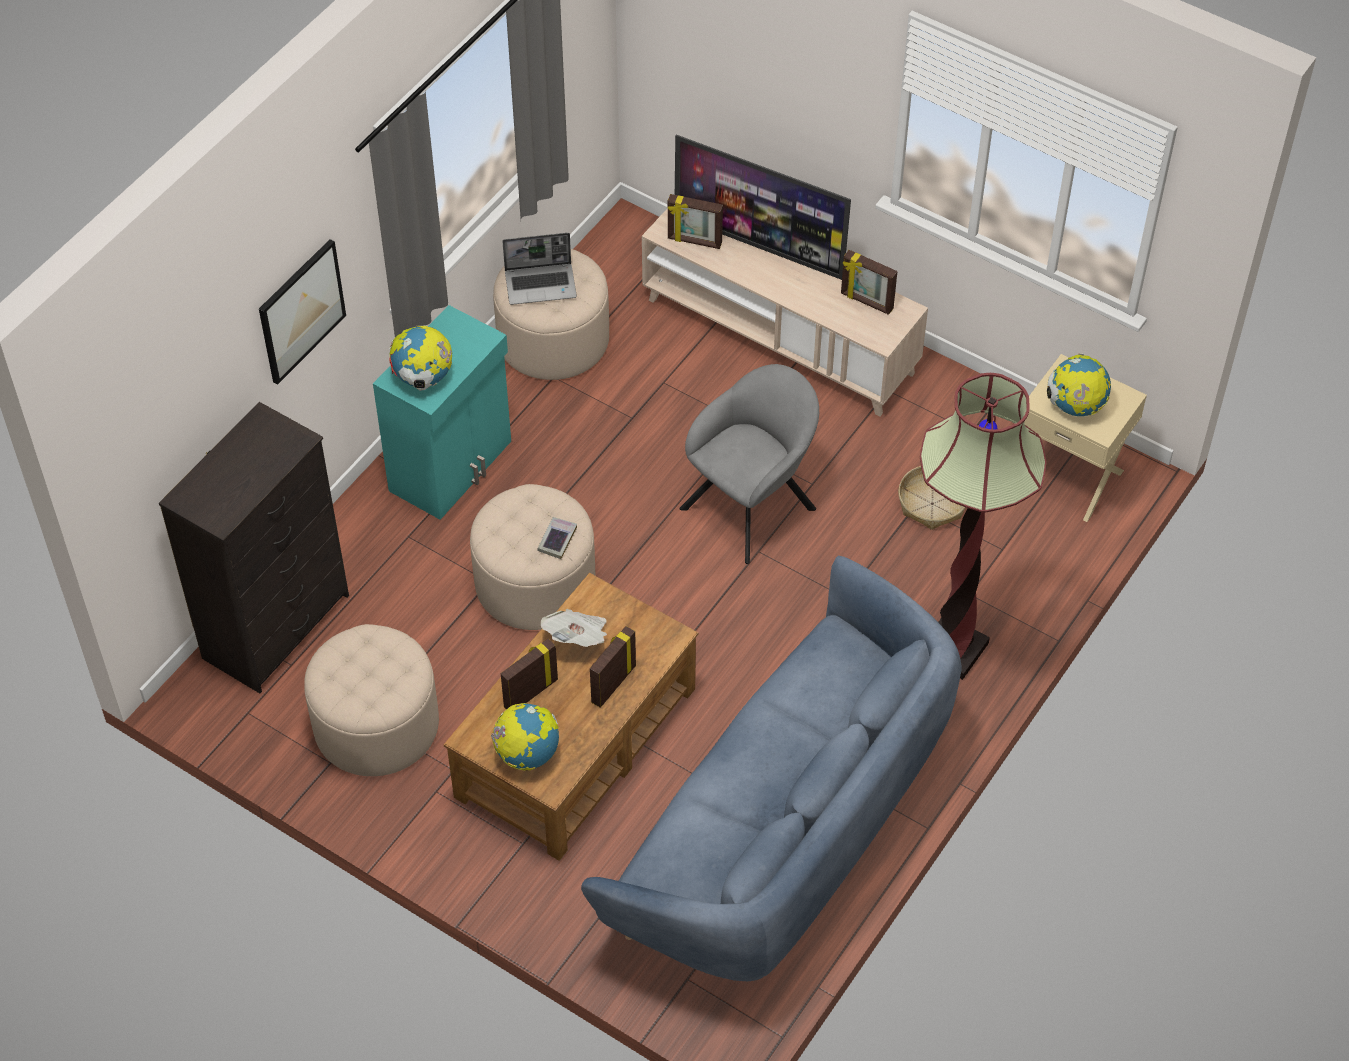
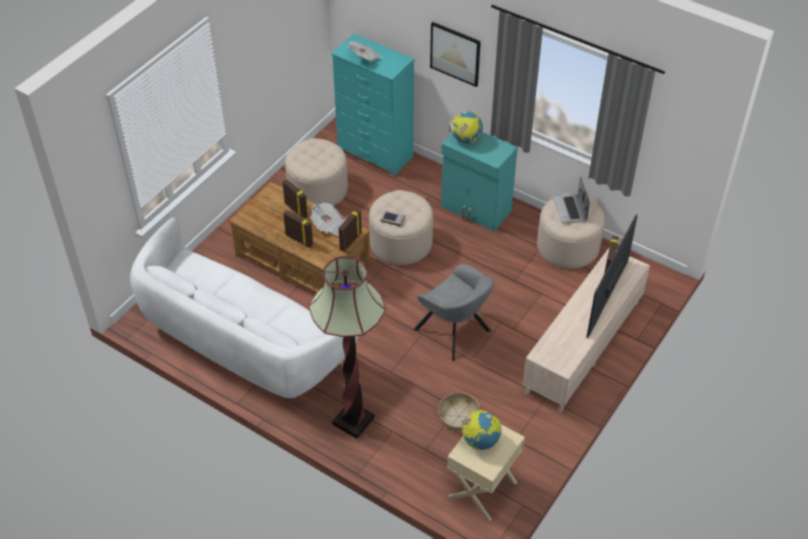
camera: 90 degrees right, 5 degrees down
black dresser [159,402,349,693] -> turquoise dresser [331,34,415,177]
globe [491,703,559,770] -> none
blue sofa [581,556,962,981] -> white sofa [130,217,358,399]
picture frame [841,250,897,315] -> picture frame moved to [339,209,362,252]
none -> newspaper [347,41,383,61]

